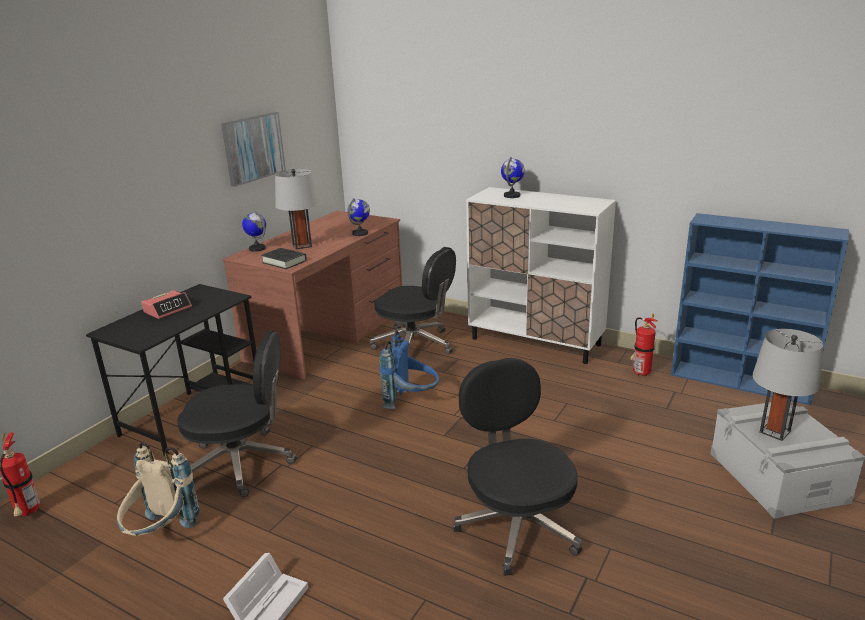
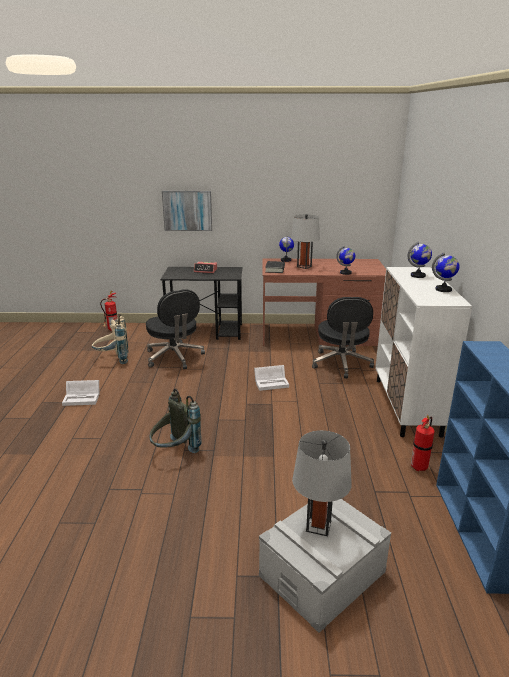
camera: 60 degrees right, 0 degrees up
picture [221,112,286,187] -> picture moved to [162,191,212,231]
blue backpack [379,330,440,409] -> white storage box [254,365,289,391]
black office chair [453,358,582,576] -> grey backpack [150,388,202,453]
none -> globe [432,253,459,292]

